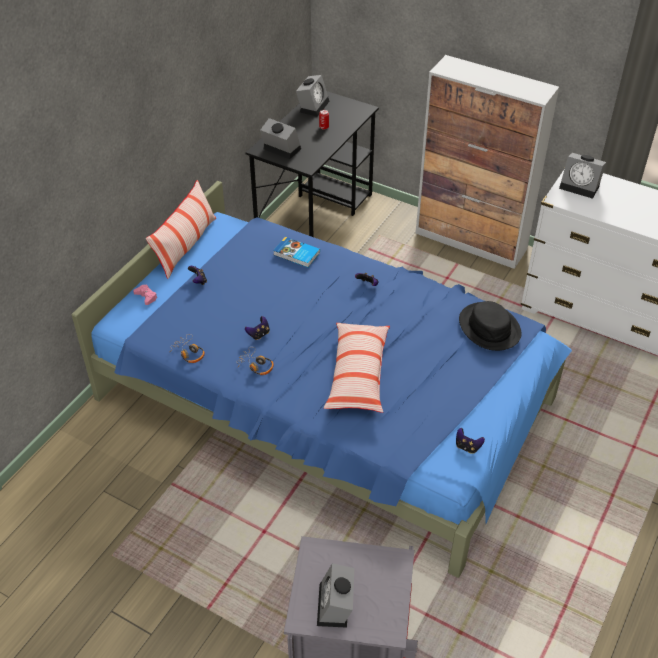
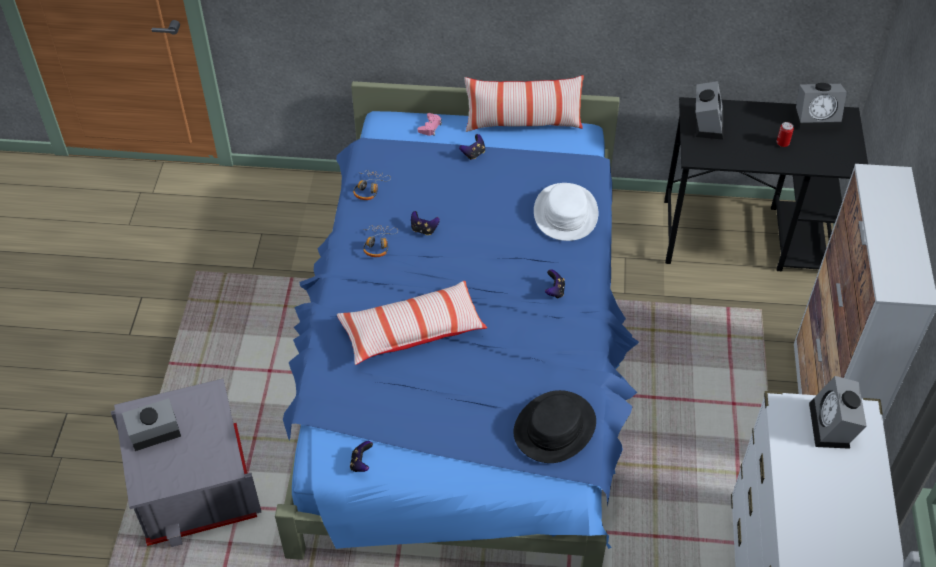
camera: 65 degrees right, 5 degrees up
book [273,237,320,267] -> white hat [534,183,598,241]

